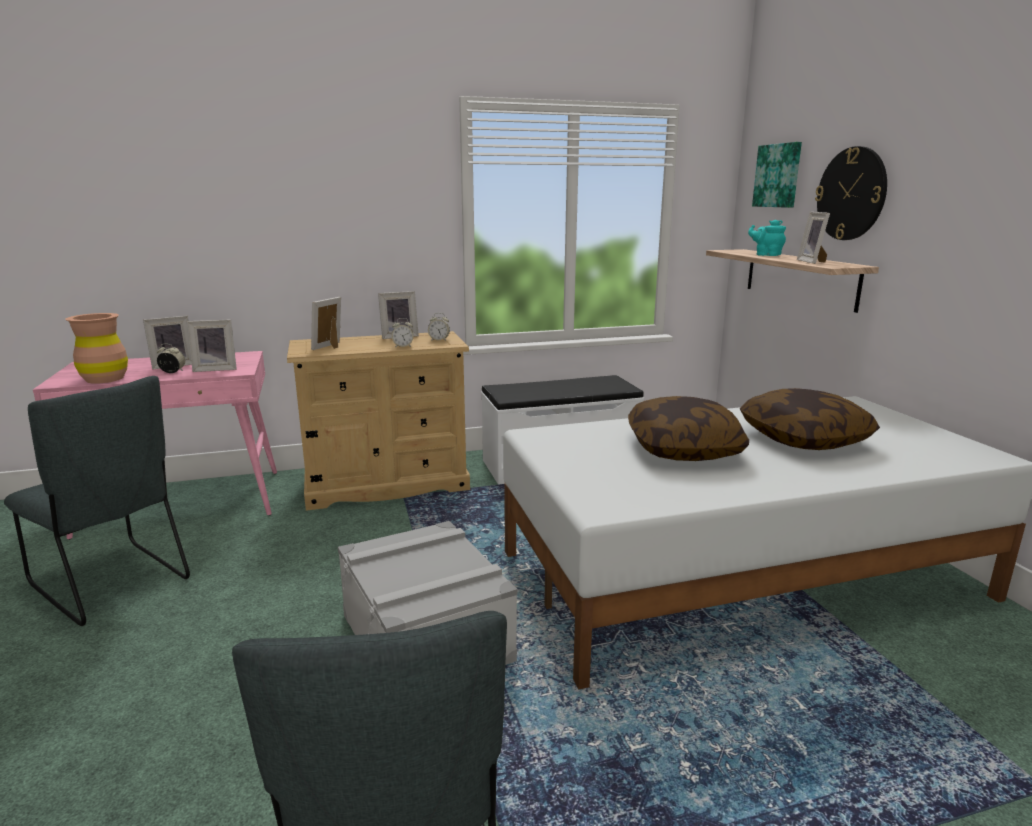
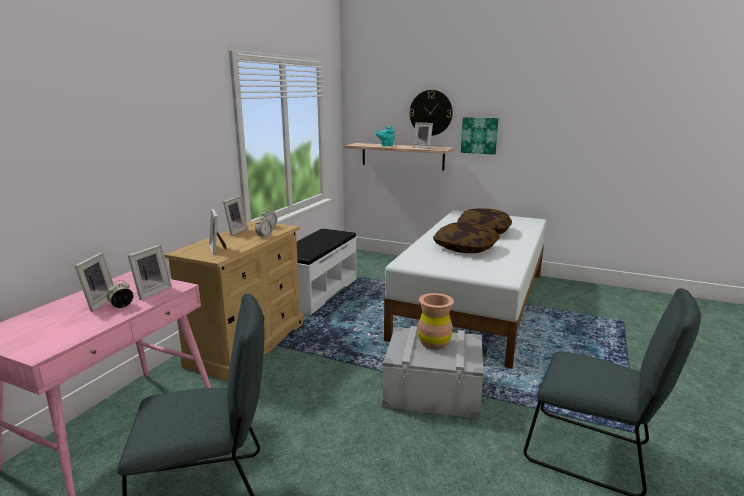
camera: 50 degrees left, 0 degrees up
brown vase [65,313,128,384] -> brown vase moved to [417,293,454,350]
picture [752,142,802,208] -> picture moved to [461,117,499,155]

